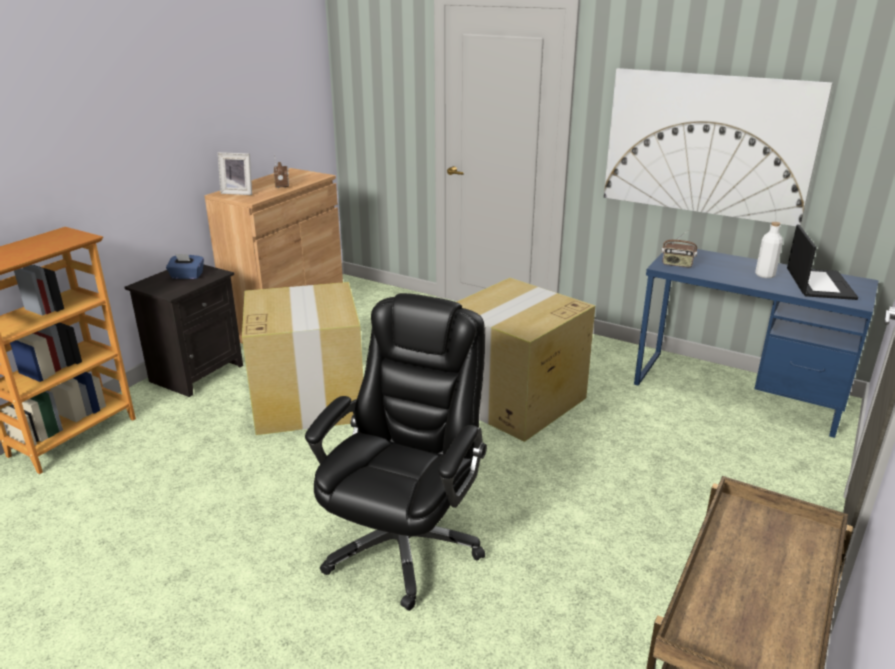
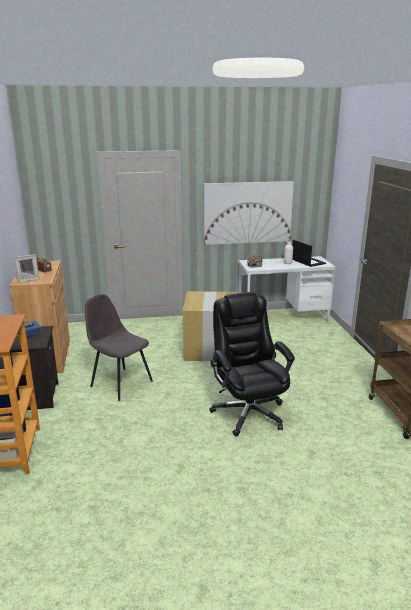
camera: 40 degrees left, 5 degrees down
cardboard box [242,282,363,435] -> grey chair [85,294,153,401]
blue desk [634,249,879,438] -> white desk [238,256,335,322]

